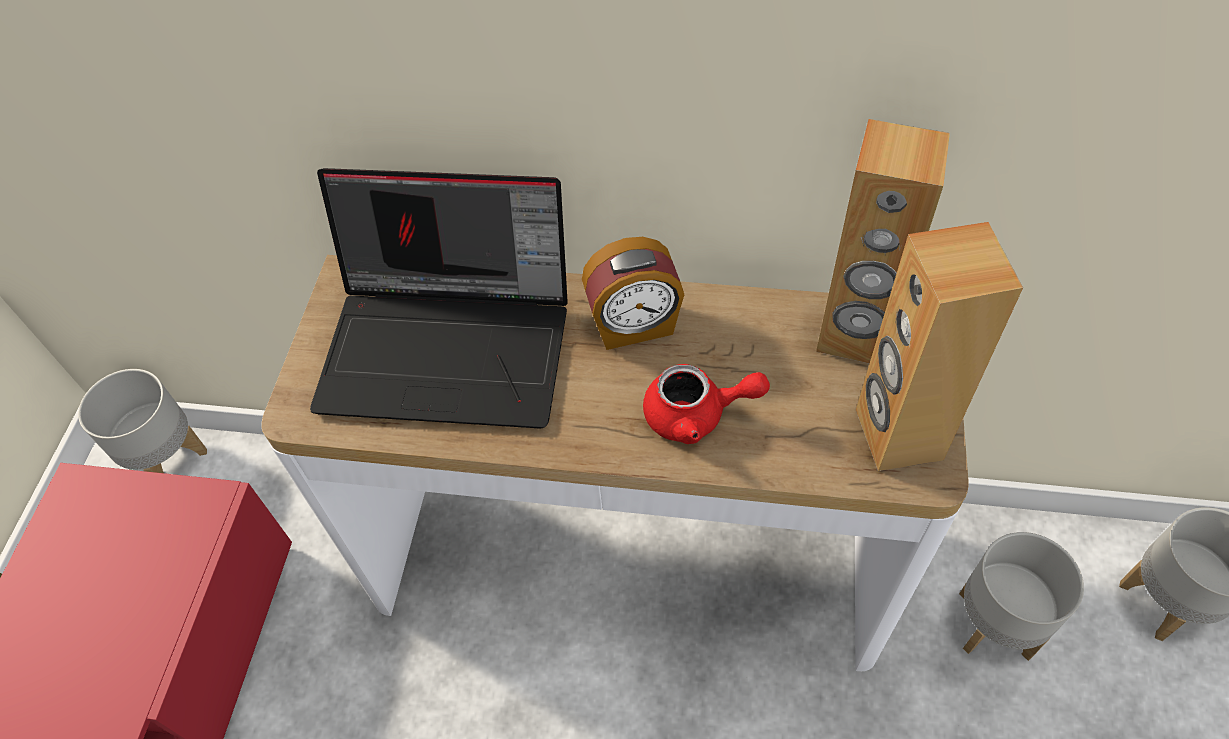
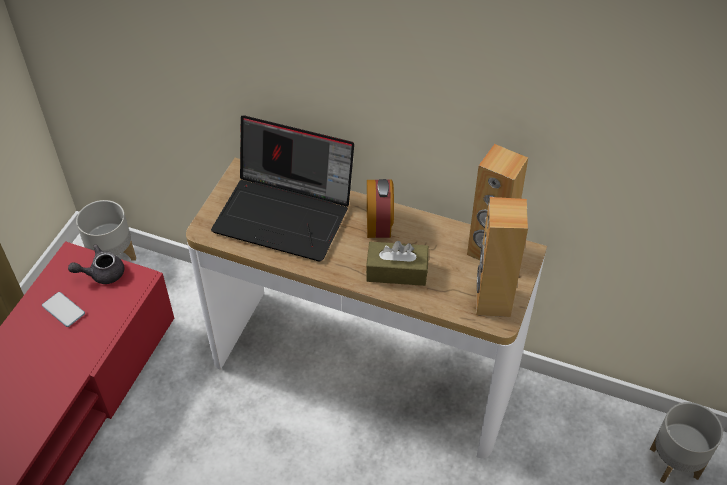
camera: 10 degrees right, 5 degrees down
alarm clock [582,237,684,350] -> alarm clock turned 90 degrees counterclockwise [367,179,394,238]
red teapot [643,364,770,444] -> brown tissue box [366,241,429,286]
grey planter [959,532,1084,661] -> none
none -> phone [42,292,85,327]
none -> grey teapot [68,244,124,284]

